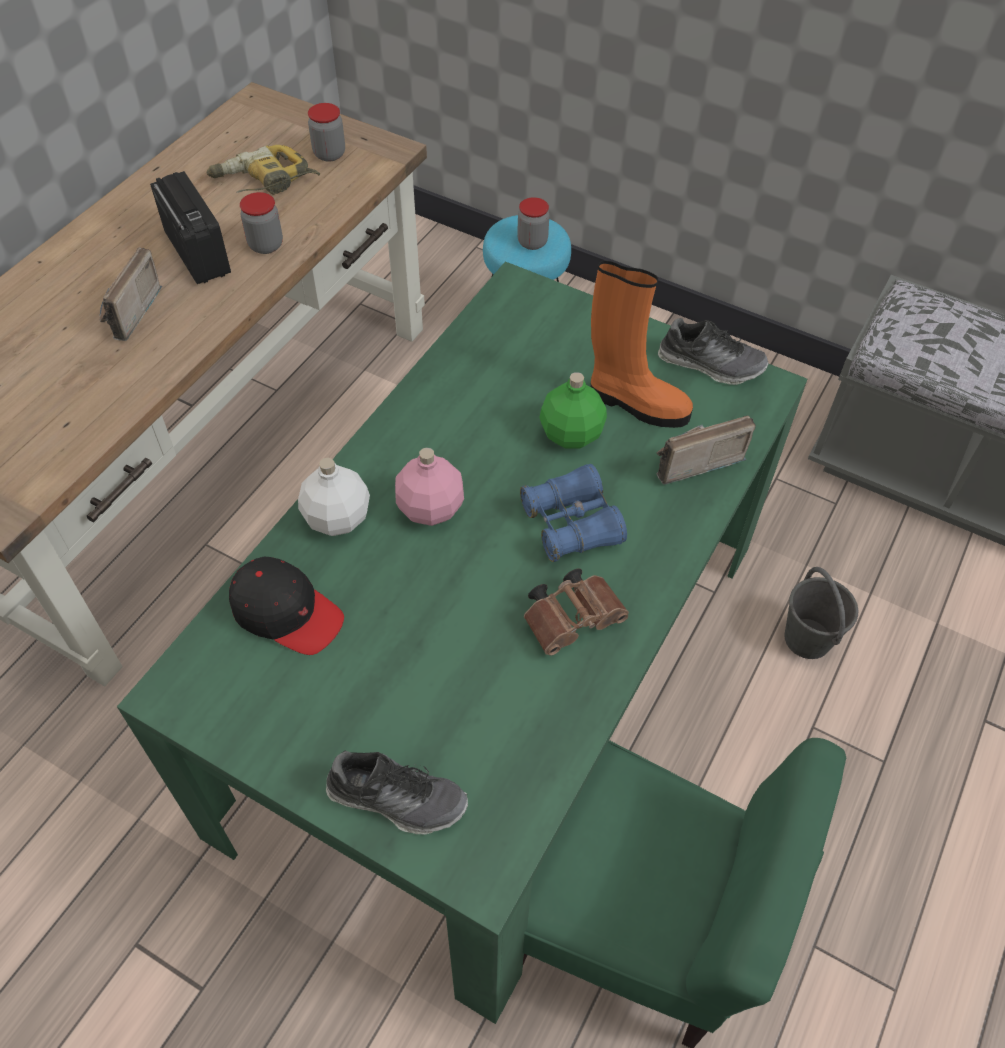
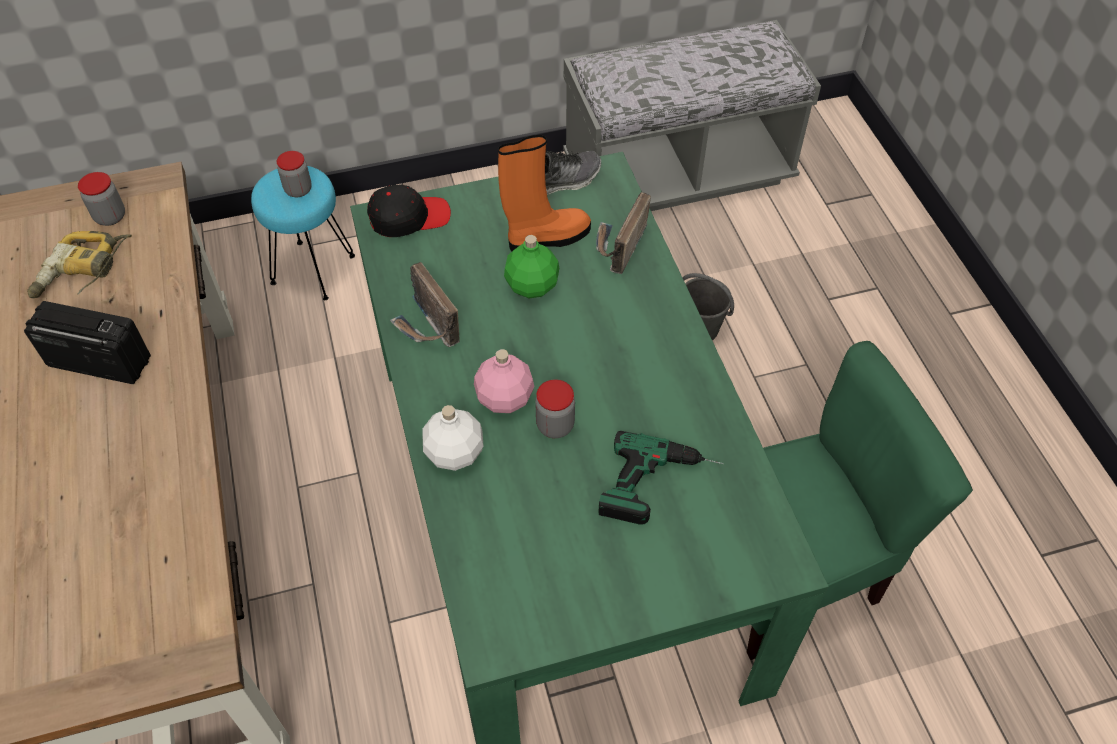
camera: 45 degrees left, 0 degrees up
radio [100,247,162,341] -> radio moved to [390,262,460,347]
black cap [229,557,344,655] -> black cap moved to [367,185,451,237]
jar [240,192,283,254] -> jar moved to [535,379,575,438]
shoe [326,751,468,834] -> none
blue binoculars [520,464,627,562] -> none
brown binoculars [524,568,629,656] -> none
none -> power drill [598,431,724,525]

